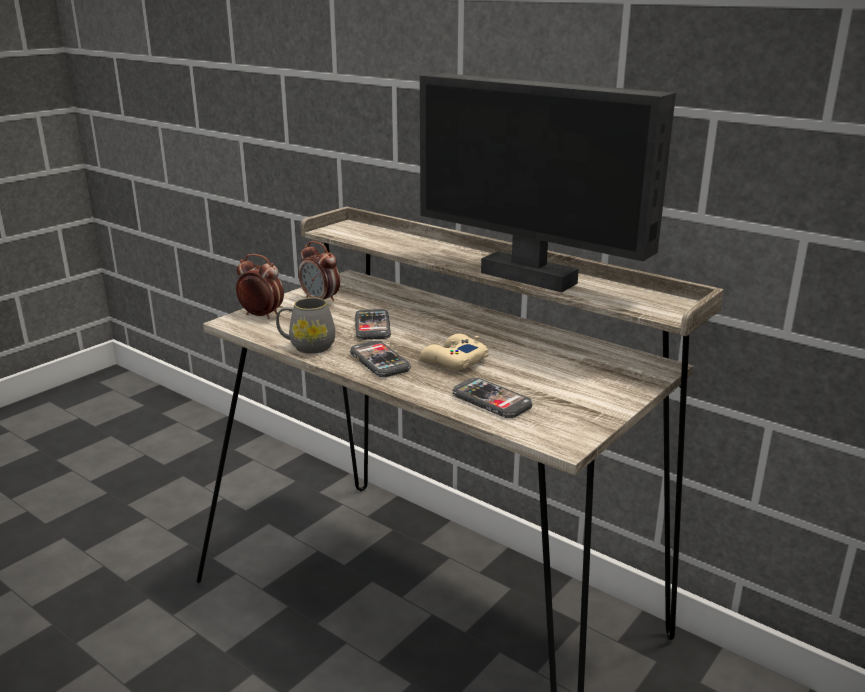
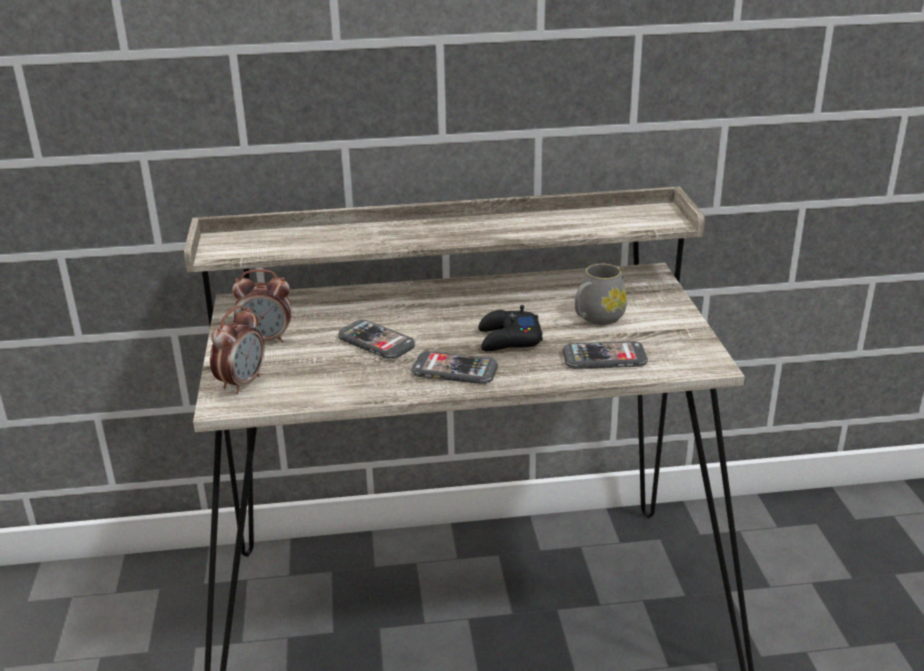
camera: 45 degrees left, 5 degrees up
alarm clock [236,254,284,319] -> alarm clock turned 135 degrees clockwise [210,305,264,394]
grey mug [276,297,335,354] -> grey mug moved to [575,264,627,325]
monitor [420,73,676,292] -> none
beige game controller [420,334,488,370] -> black game controller [478,305,543,351]

